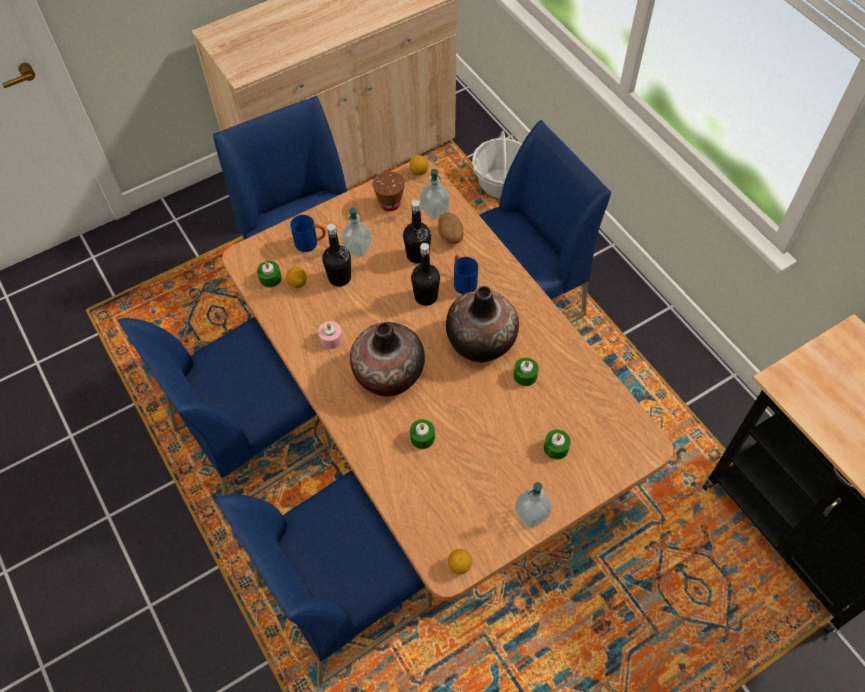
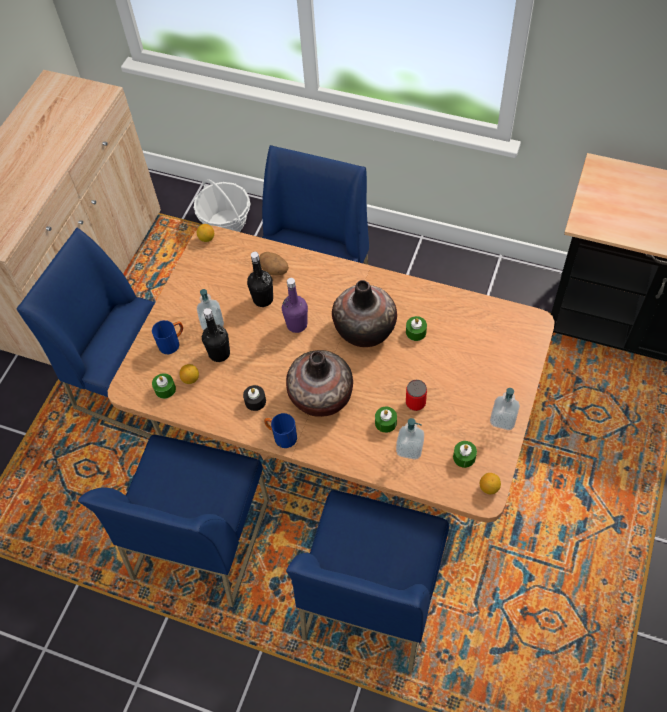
camera: 35 degrees left, 0 degrees up
pink candle [318,321,343,349] -> black candle [243,385,266,411]
brown cup [373,171,405,211] -> none
black bottle [411,243,440,306] -> purple bottle [282,278,308,333]
soap dispenser [420,169,450,219] -> soap dispenser moved to [396,418,424,460]
blue mug [454,255,478,294] -> blue mug moved to [264,413,297,448]
green candle [544,430,571,460] -> green candle moved to [453,441,477,468]
none -> can [406,380,427,411]

